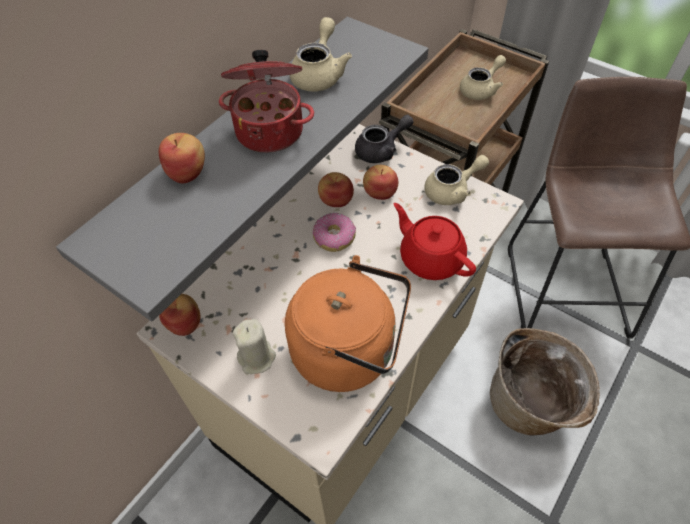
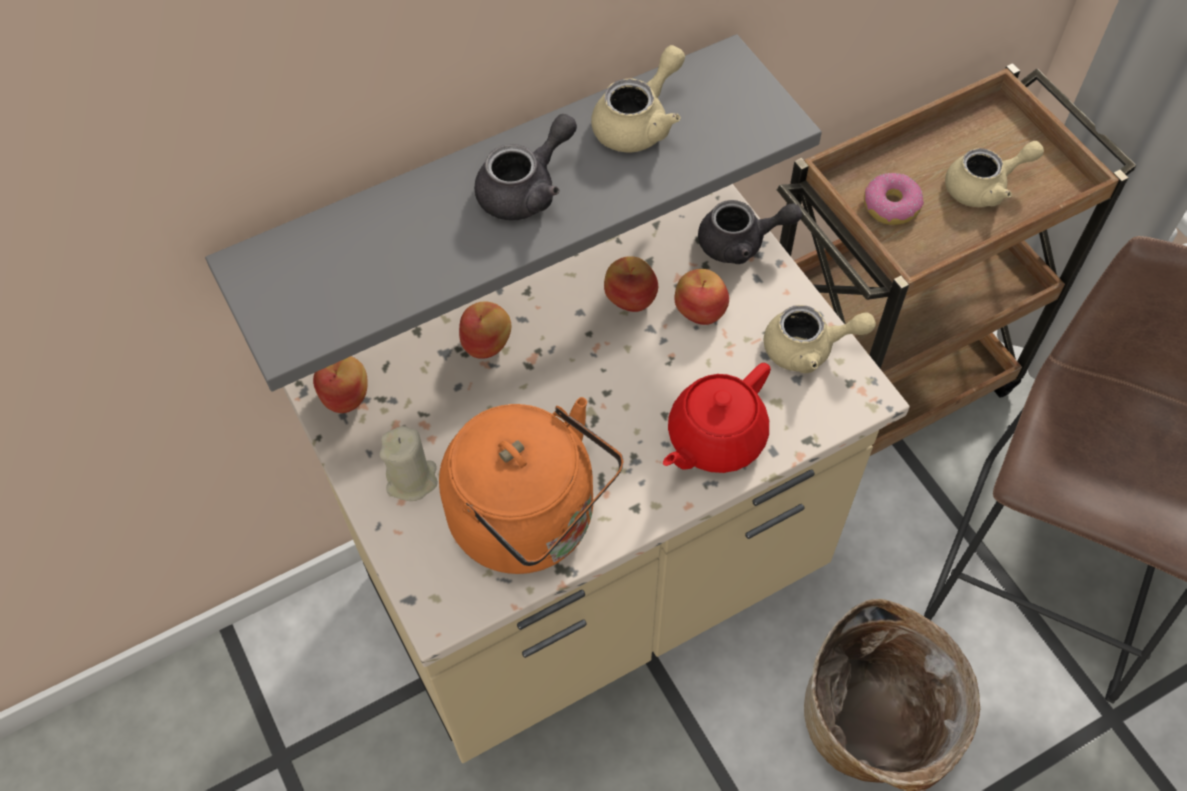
camera: 25 degrees right, 5 degrees up
apple [159,133,205,183] -> apple moved to [459,301,511,359]
cooking pot [219,50,314,153] -> grey teapot [475,114,577,221]
donut [313,213,356,252] -> donut moved to [864,173,924,225]
red teapot [393,203,476,280] -> red teapot turned 120 degrees counterclockwise [663,363,771,473]

